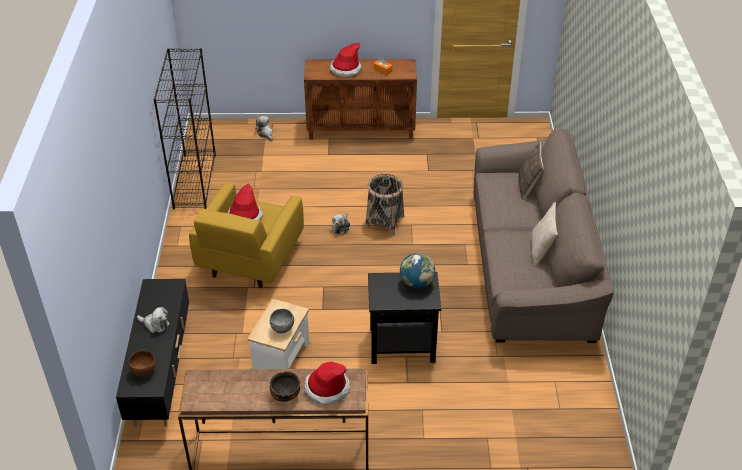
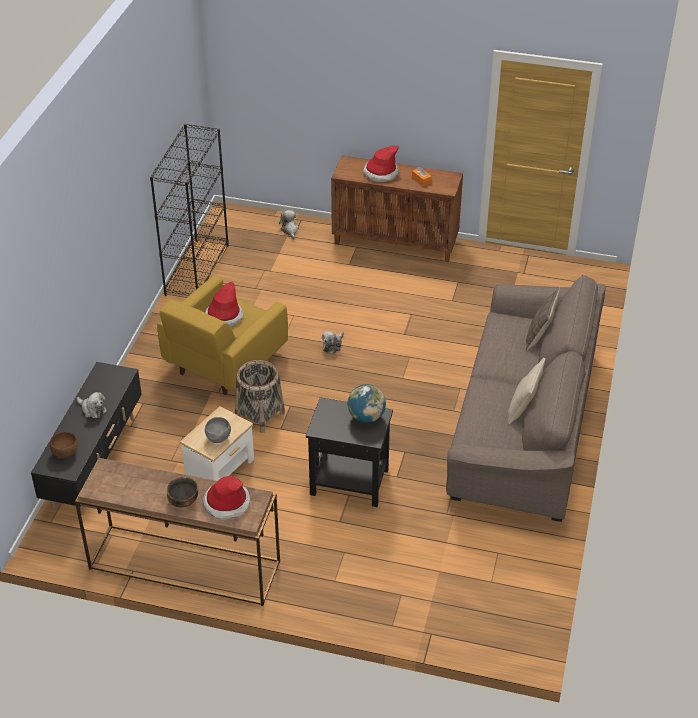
camera: 15 degrees right, 0 degrees up
basket [365,174,404,235] -> basket moved to [235,360,285,433]

